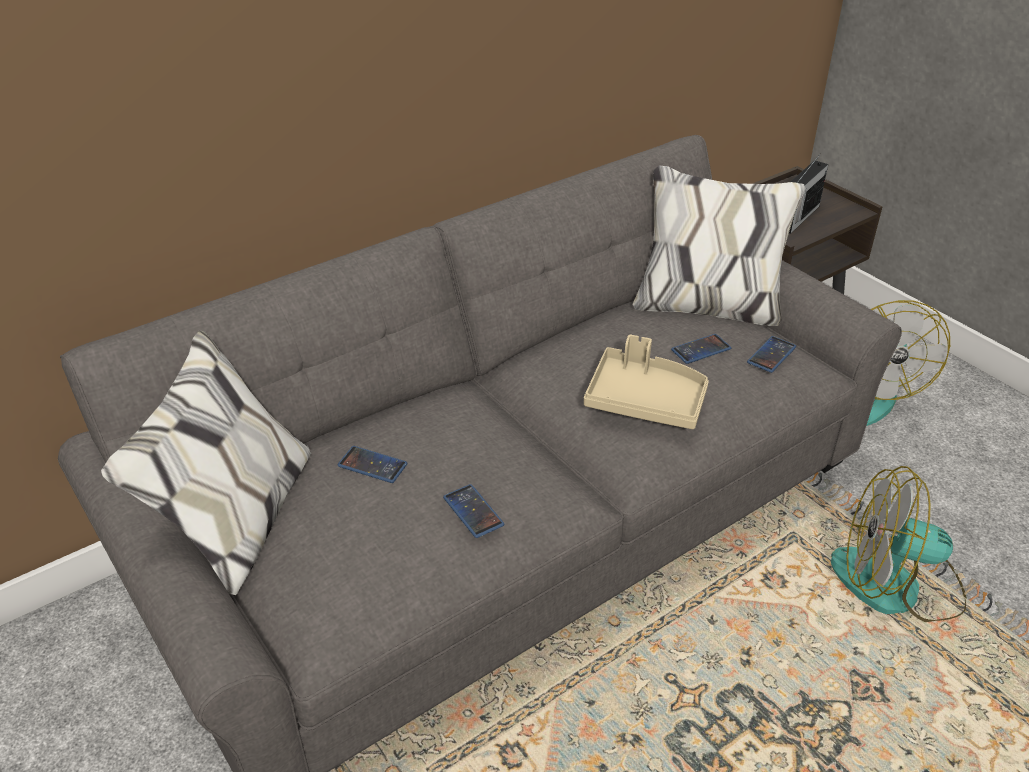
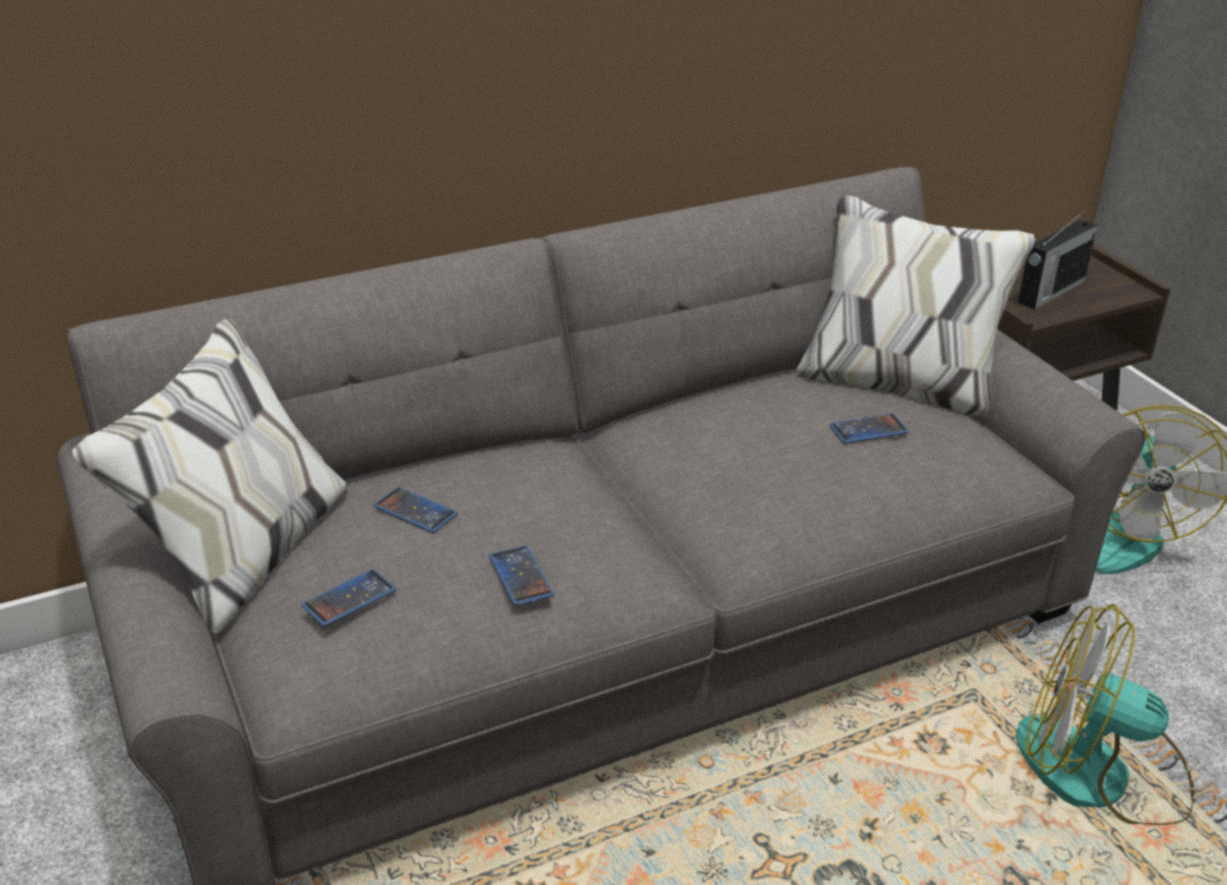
camera: 10 degrees right, 5 degrees down
beige tray [584,335,709,429] -> none
phone [747,336,796,373] -> phone moved to [301,569,396,627]

